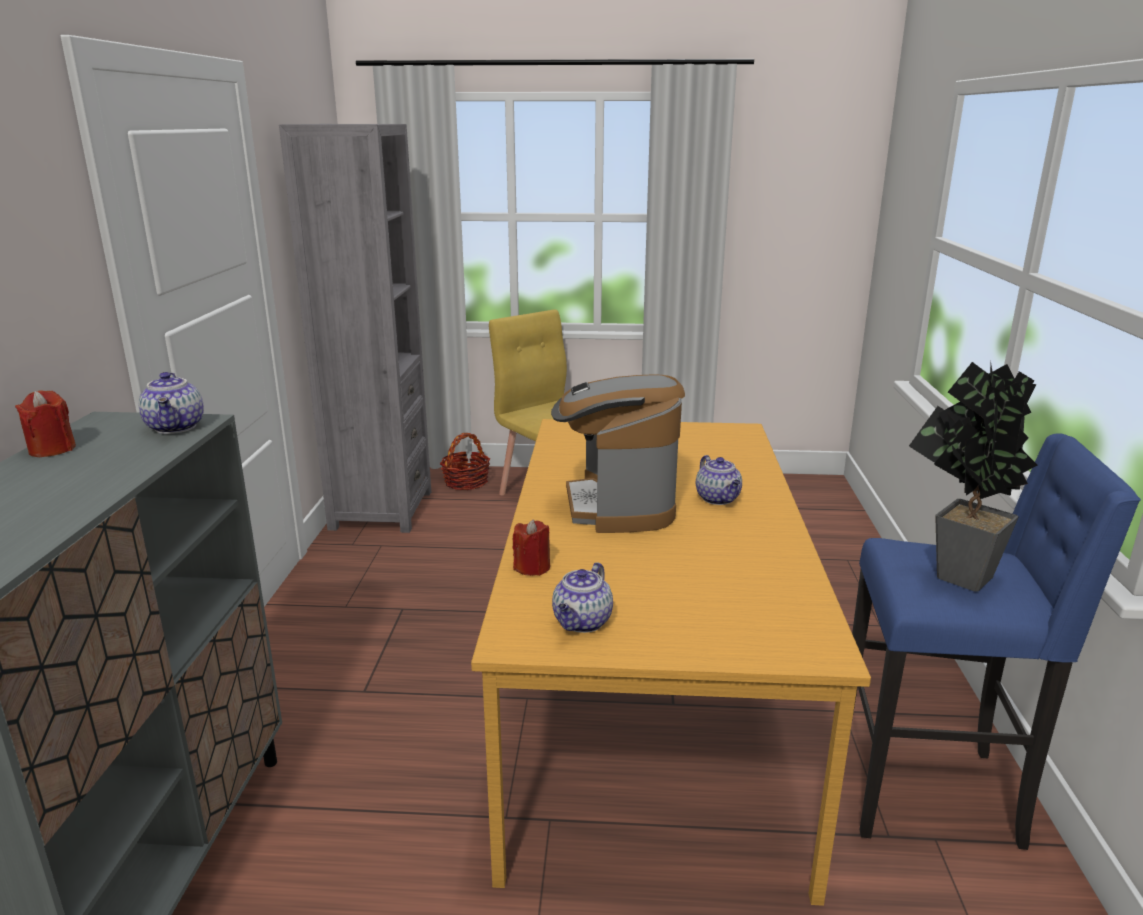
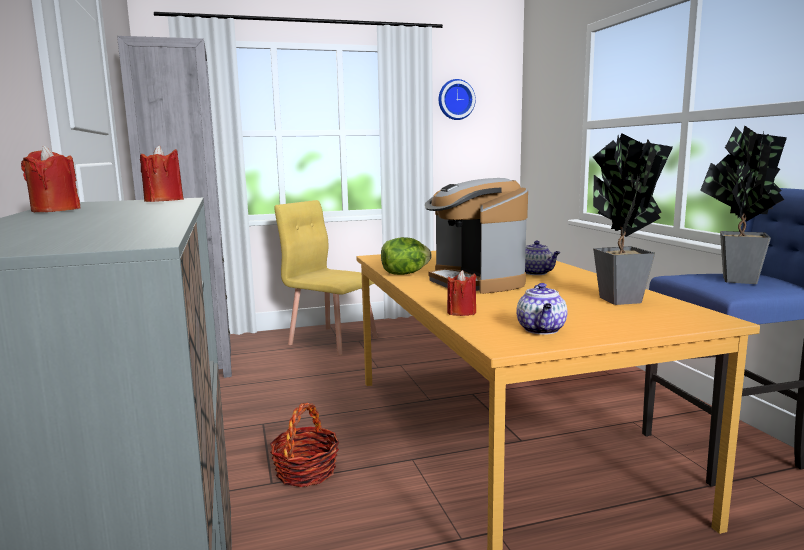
camera: 20 degrees left, 10 degrees down
teapot [139,372,204,434] -> red candle [140,145,184,202]
basket [440,433,490,490] -> basket moved to [270,403,339,487]
none -> lettuce [381,237,432,275]
none -> wall clock [439,79,476,120]
none -> potted plant [593,133,673,305]

